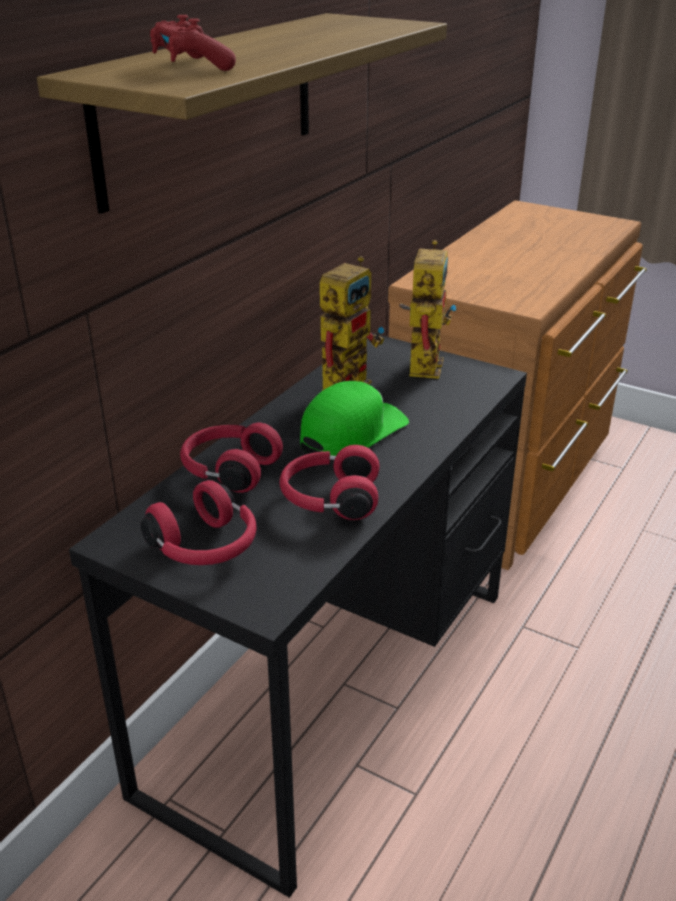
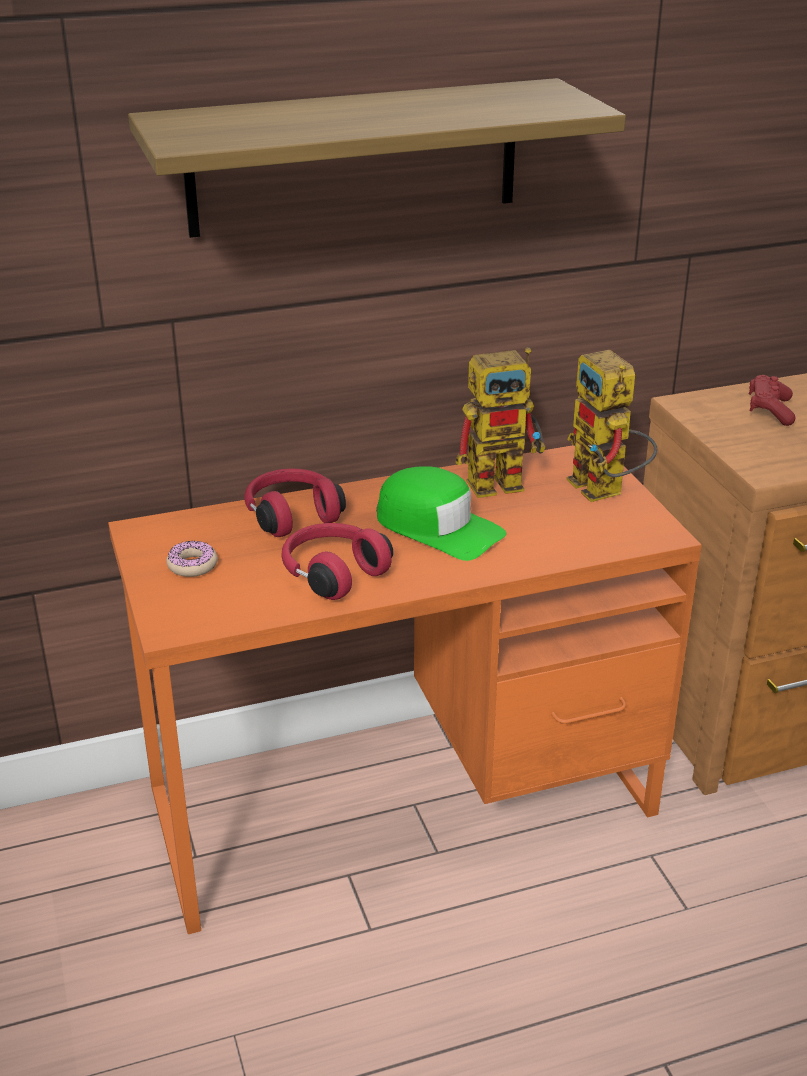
camera: 40 degrees right, 0 degrees up
black desk [69,333,527,898] -> orange desk [108,445,702,934]
red headphones [140,480,257,565] -> donut [166,540,218,577]
red game controller [150,15,236,71] -> red game controller moved to [749,375,795,426]
green cap [300,381,409,456] -> green cap turned 45 degrees clockwise [377,466,507,561]
toy robot [399,240,456,379] -> toy robot turned 105 degrees clockwise [566,350,657,502]

